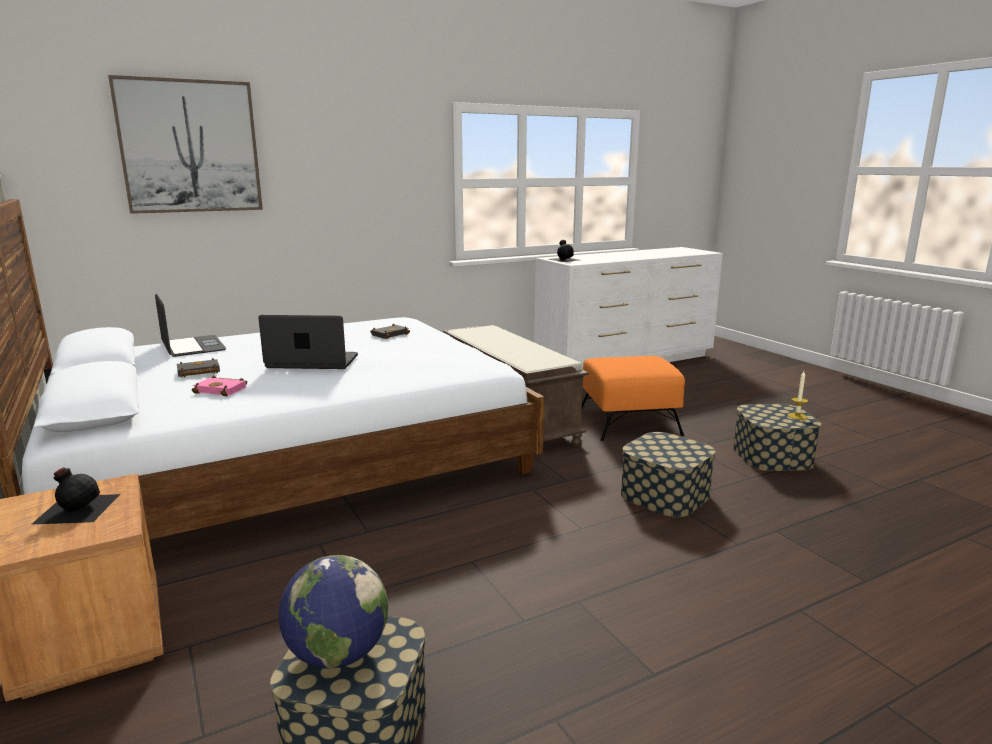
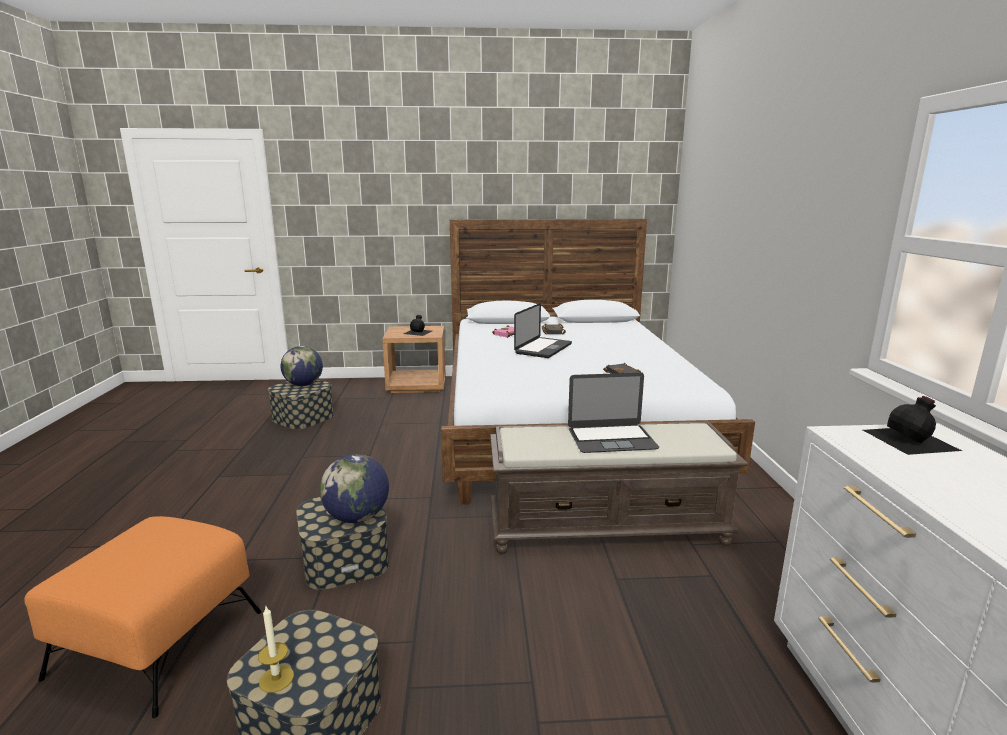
camera: 115 degrees right, 0 degrees up
picture [108,75,263,214] -> none
laptop [155,293,226,357] -> laptop moved to [568,373,659,453]
orange ottoman [582,356,685,441] -> orange ottoman moved to [24,516,262,718]
none -> globe [320,454,389,523]

